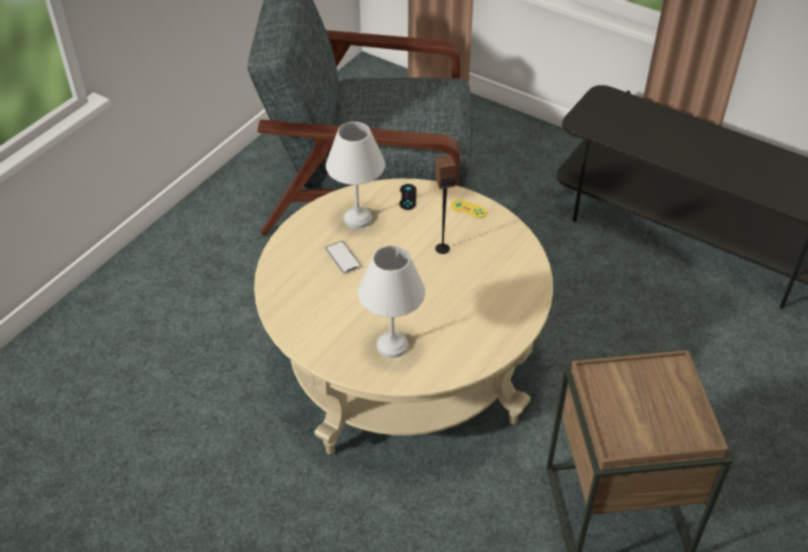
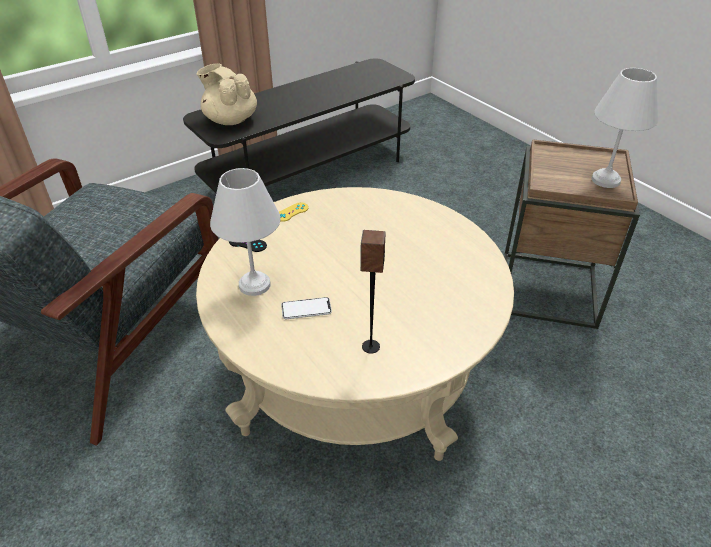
camera: 70 degrees left, 5 degrees down
white table lamp [358,245,425,358] -> white table lamp moved to [591,68,658,188]
speaker [435,155,456,254] -> speaker moved to [360,230,386,354]
none -> beige teapot [197,63,257,125]

